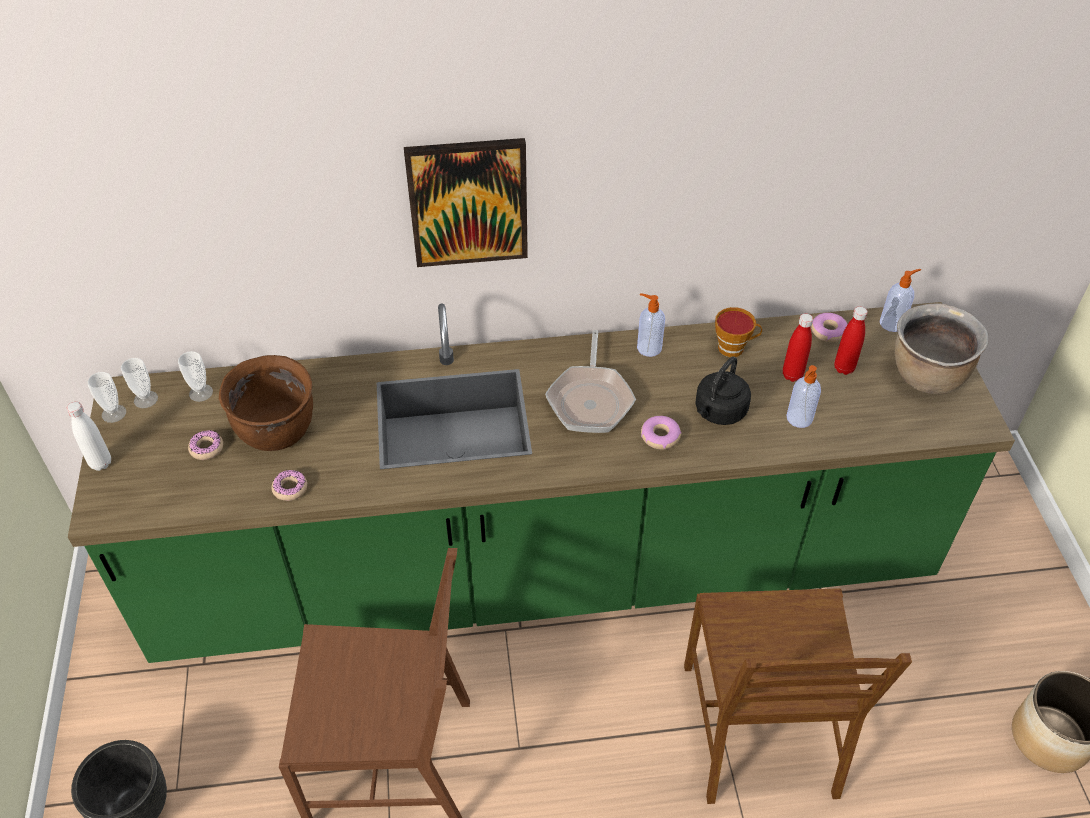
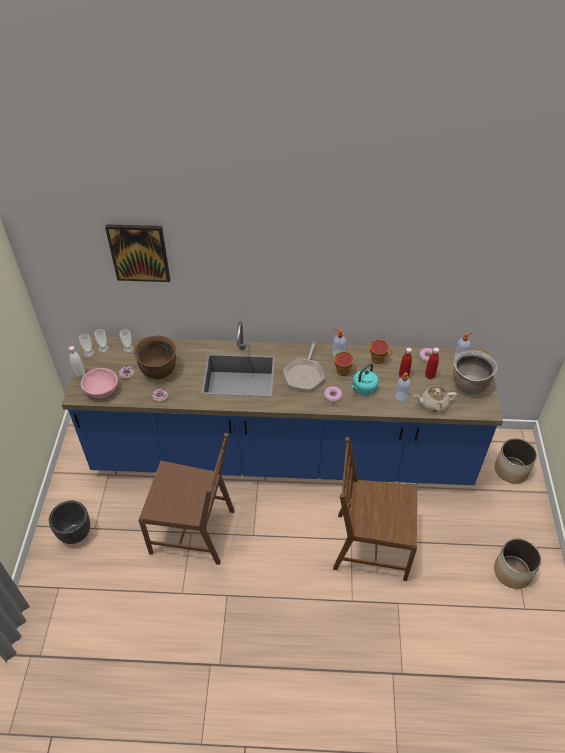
camera: 10 degrees right, 0 degrees up
green counter [68,302,1015,663] -> blue counter [62,322,503,485]
picture [404,138,528,267] -> picture moved to [105,224,170,282]
brown chair [684,588,912,804] -> brown chair turned 90 degrees clockwise [333,437,418,581]
black kettle [695,356,751,425] -> turquoise kettle [350,363,379,395]
none -> pink bowl [81,368,118,399]
none -> cup [334,352,356,376]
none -> beige teapot [413,386,457,412]
none -> planter [495,438,537,484]

